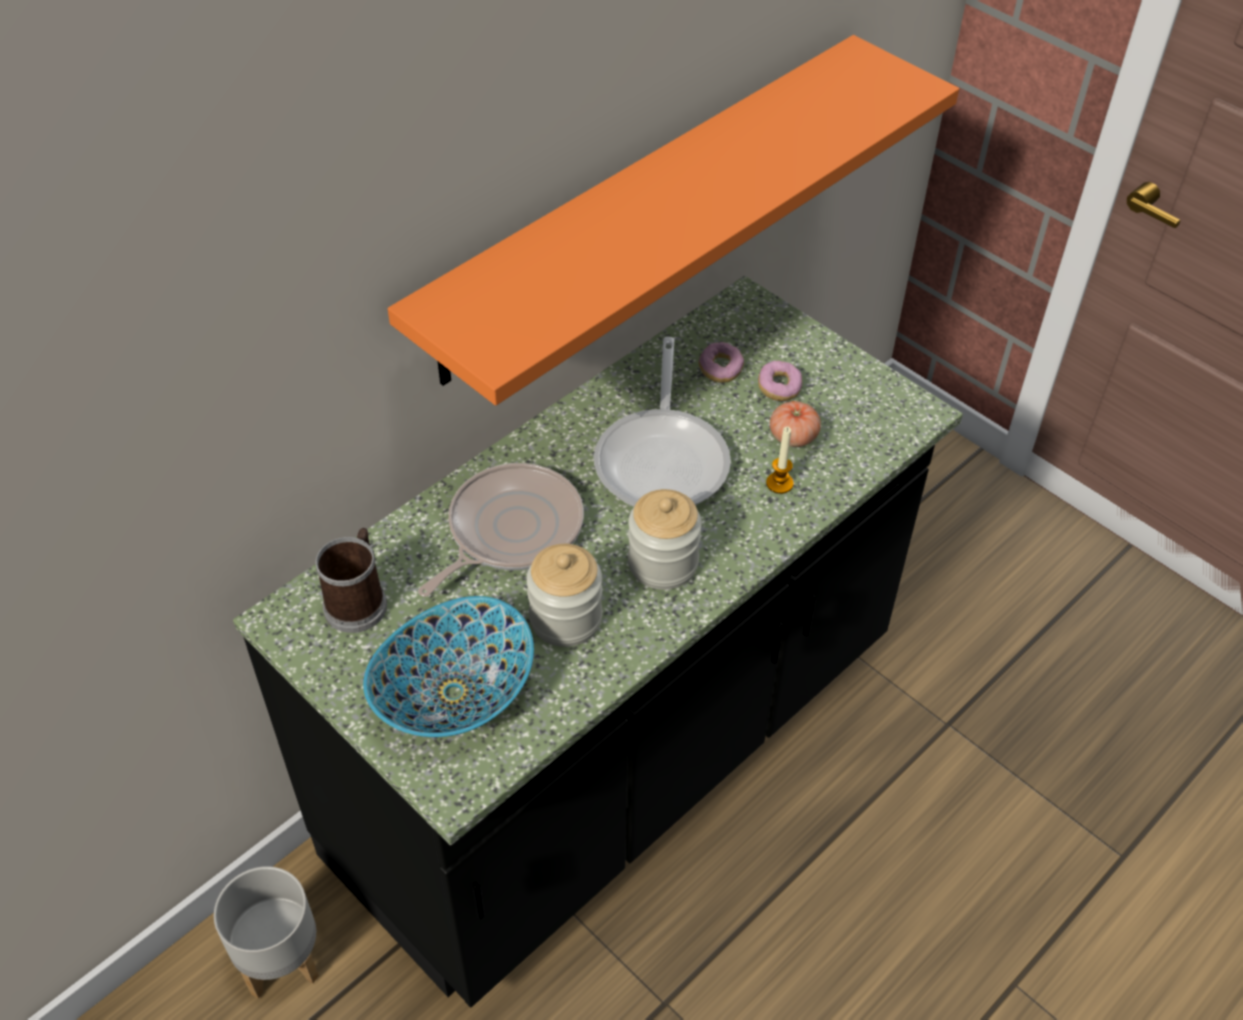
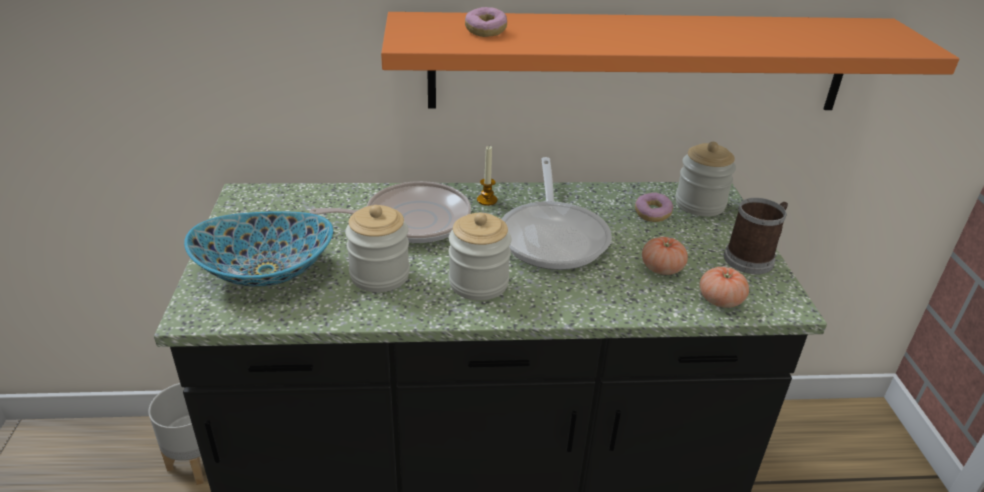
camera: 40 degrees right, 15 degrees down
mug [316,528,387,633] -> mug moved to [724,198,788,274]
frying pan [594,337,731,507] -> frying pan turned 45 degrees counterclockwise [502,157,612,270]
donut [758,361,802,401] -> donut moved to [465,7,507,37]
candle [766,427,794,494] -> candle moved to [477,146,497,206]
none -> jar [676,142,736,216]
none -> tomato [700,267,749,308]

